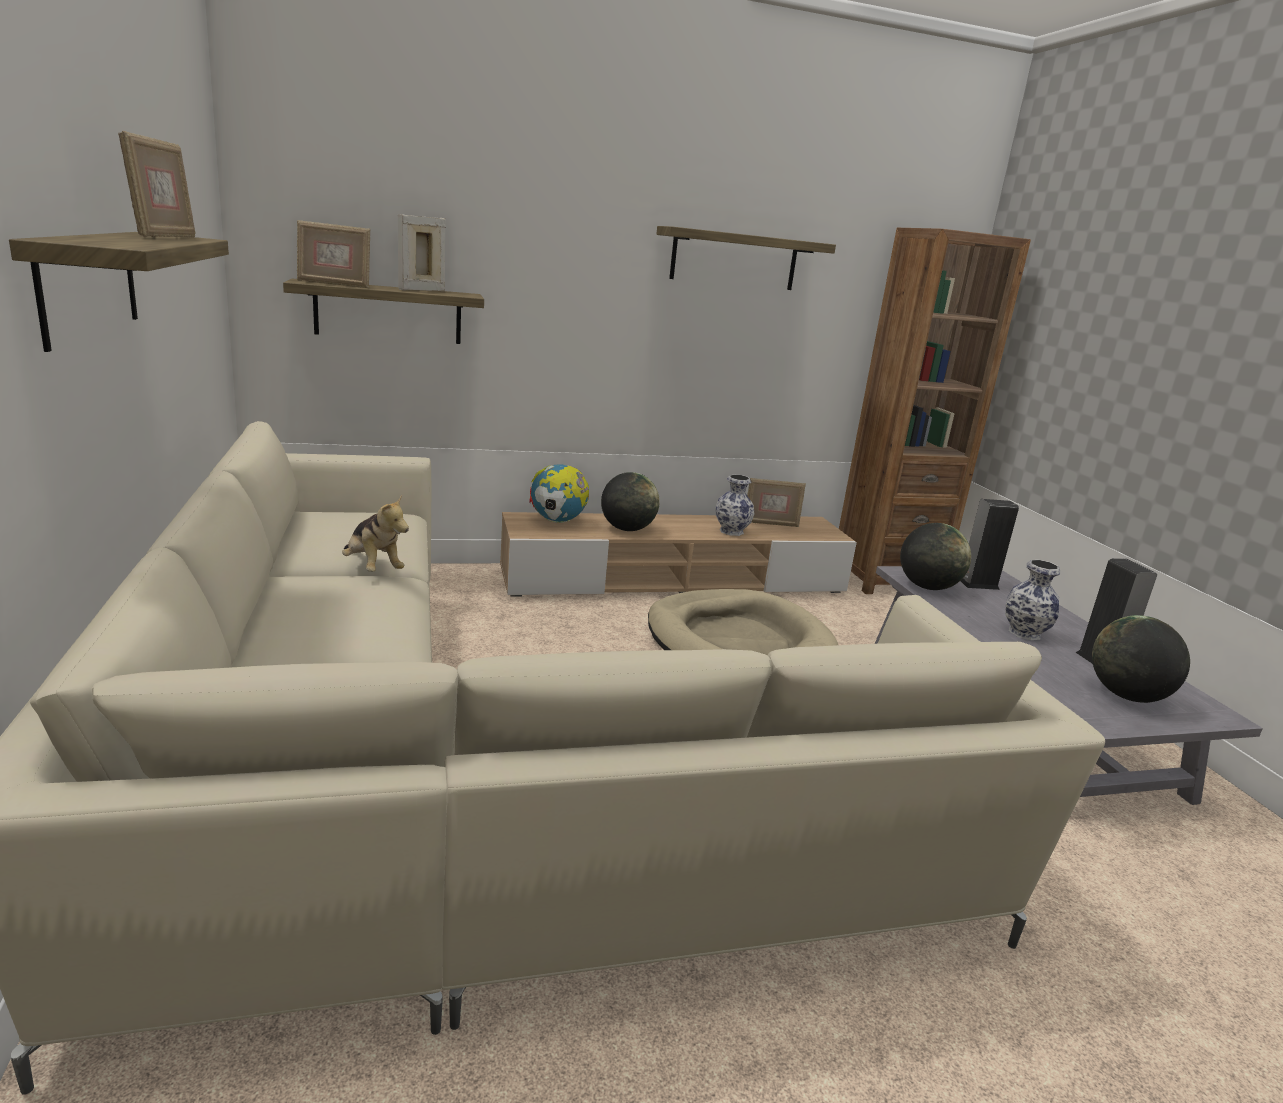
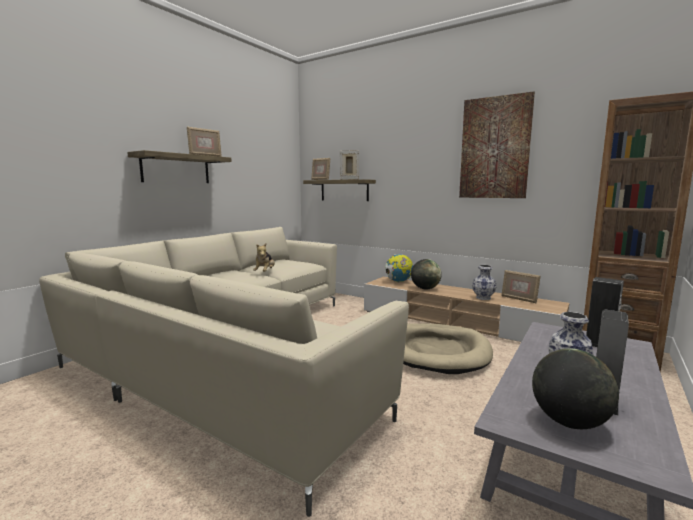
camera: 50 degrees right, 10 degrees down
shelf [656,226,836,290] -> picture [459,91,535,198]
globe [900,523,971,590] -> none

